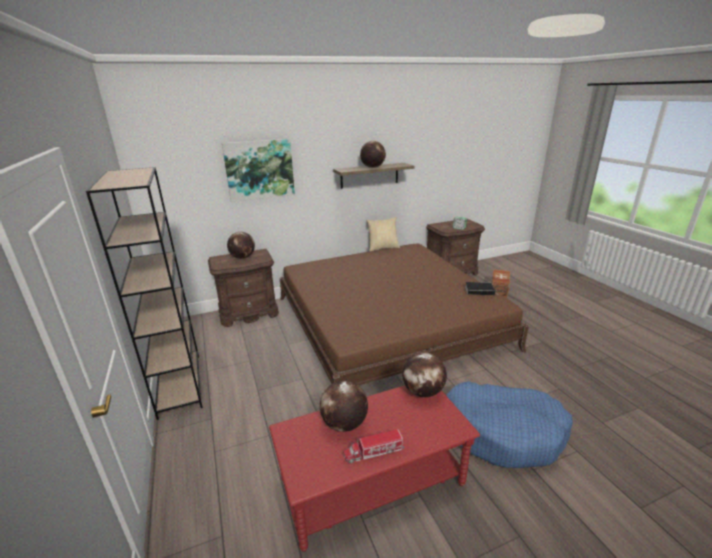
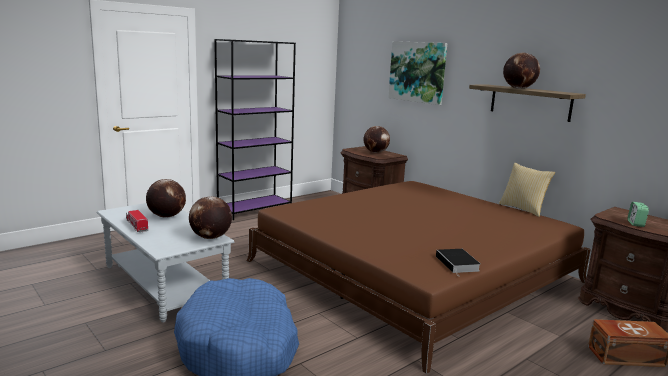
camera: 70 degrees right, 10 degrees down
beige bookcase [86,167,203,420] -> purple bookcase [214,39,296,220]
red coffee table [269,385,480,552] -> grey coffee table [97,203,234,323]

